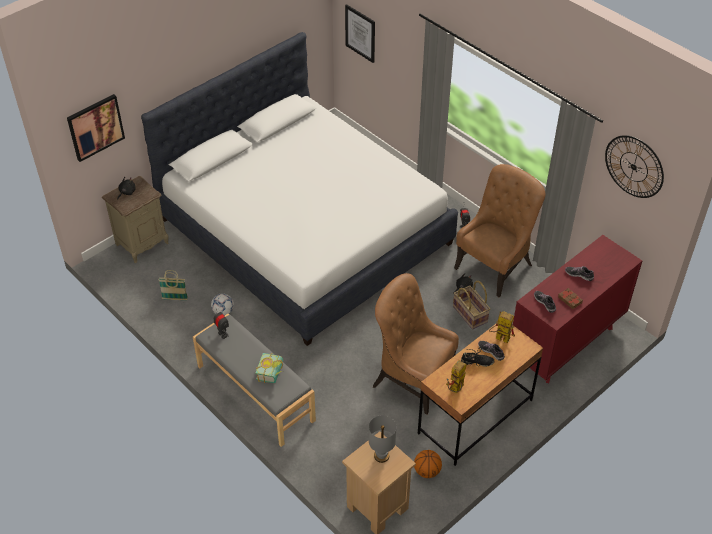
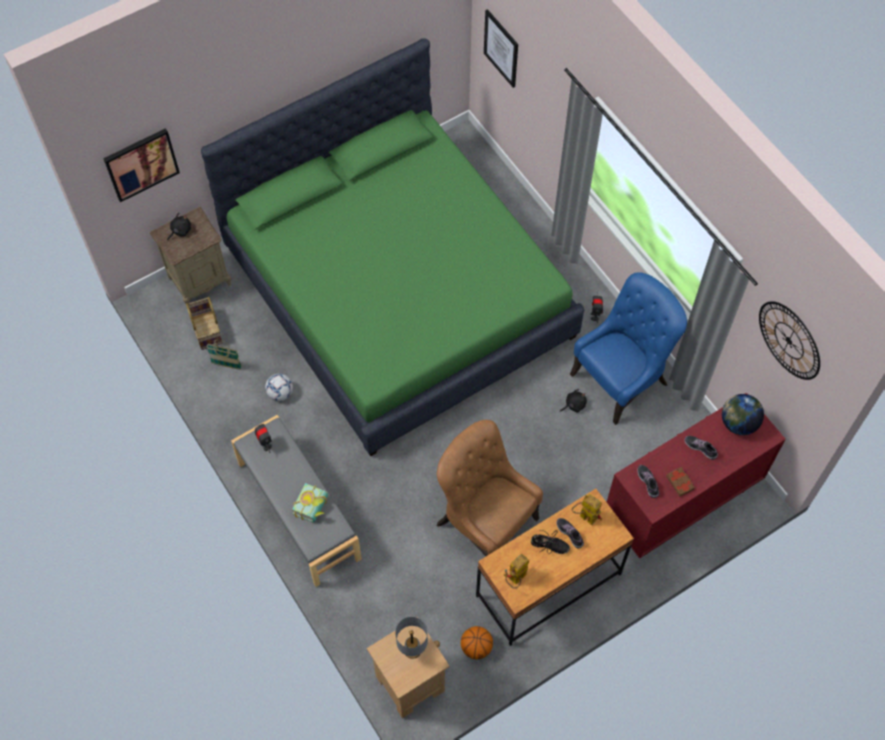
camera: 10 degrees right, 15 degrees up
white bed [141,32,458,346] -> green bed [201,38,584,456]
basket [453,281,490,329] -> basket moved to [186,297,223,350]
brown chair [454,164,545,297] -> blue chair [570,272,687,425]
none -> globe [722,394,764,435]

